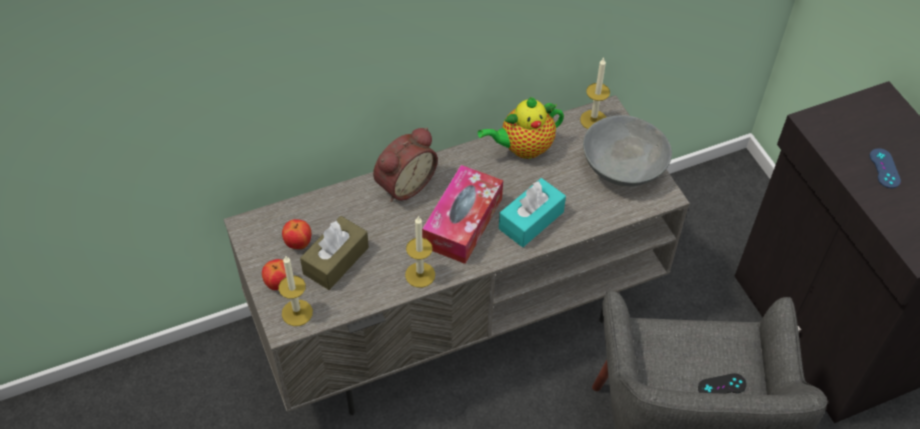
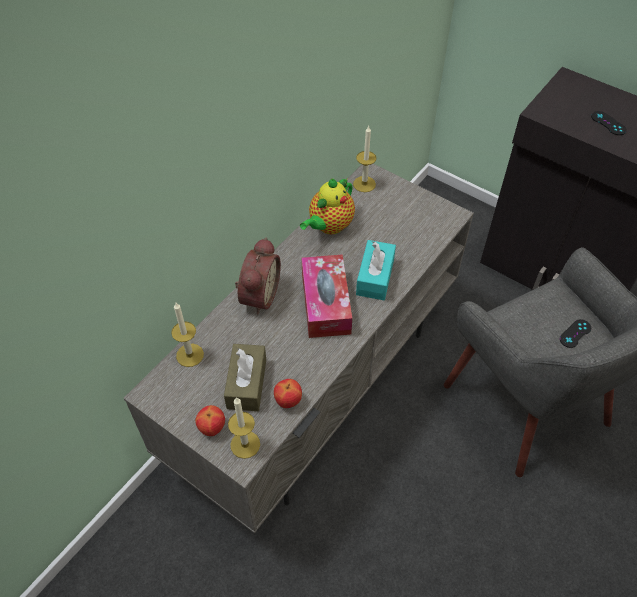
camera: 30 degrees left, 0 degrees up
apple [282,219,311,249] -> apple moved to [274,379,302,408]
candle [405,217,435,288] -> candle moved to [171,303,204,367]
grey bowl [583,115,672,186] -> none
blue game controller [869,148,901,188] -> black game controller [591,111,627,135]

